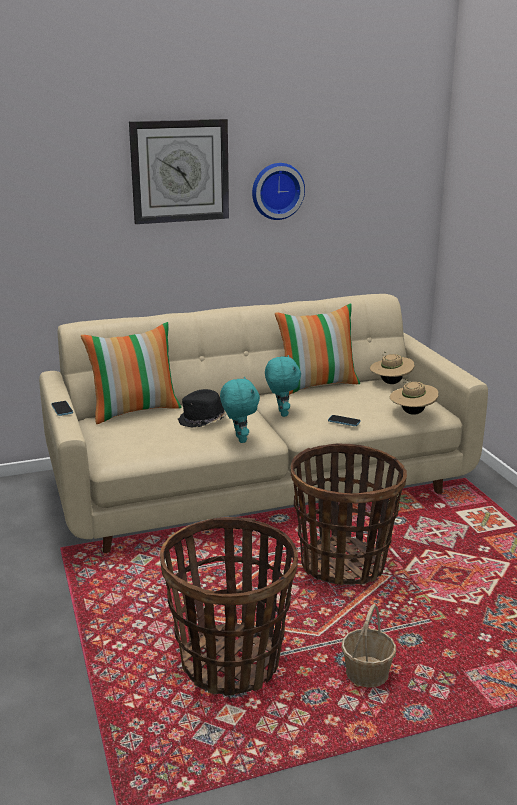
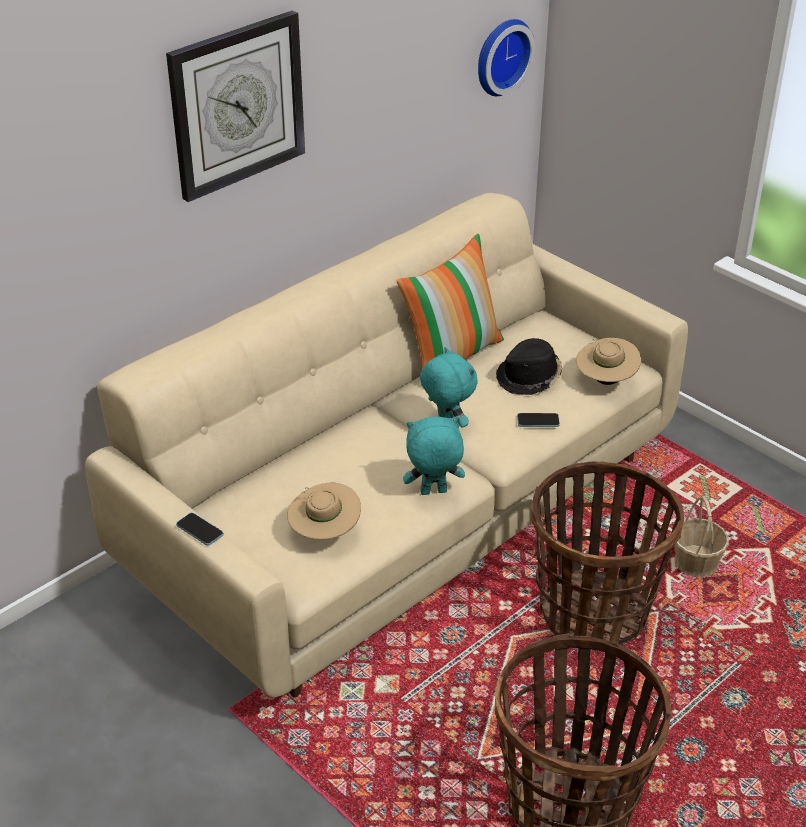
camera: 25 degrees left, 15 degrees up
pillow [81,322,181,424] -> none
black hat [178,389,227,428] -> black hat moved to [496,338,562,395]
turquoise plush toy [220,377,260,443] -> turquoise plush toy turned 60 degrees counterclockwise [403,416,465,495]
wall clock [252,163,305,220] -> wall clock moved to [478,19,535,96]
basket [341,604,396,688] -> basket moved to [675,496,729,577]
beige hat [370,352,415,384] -> beige hat moved to [287,483,361,540]

